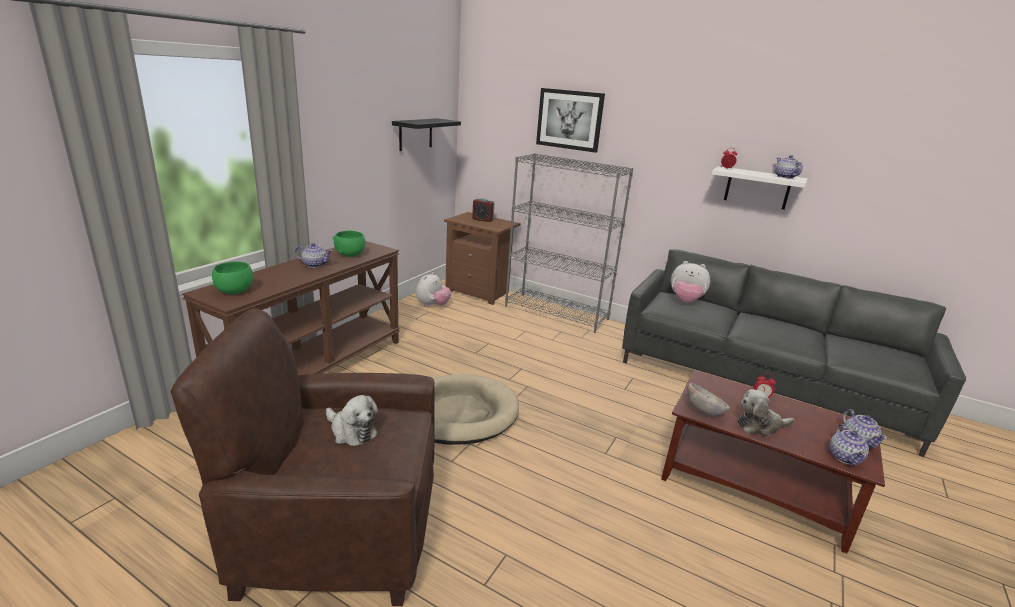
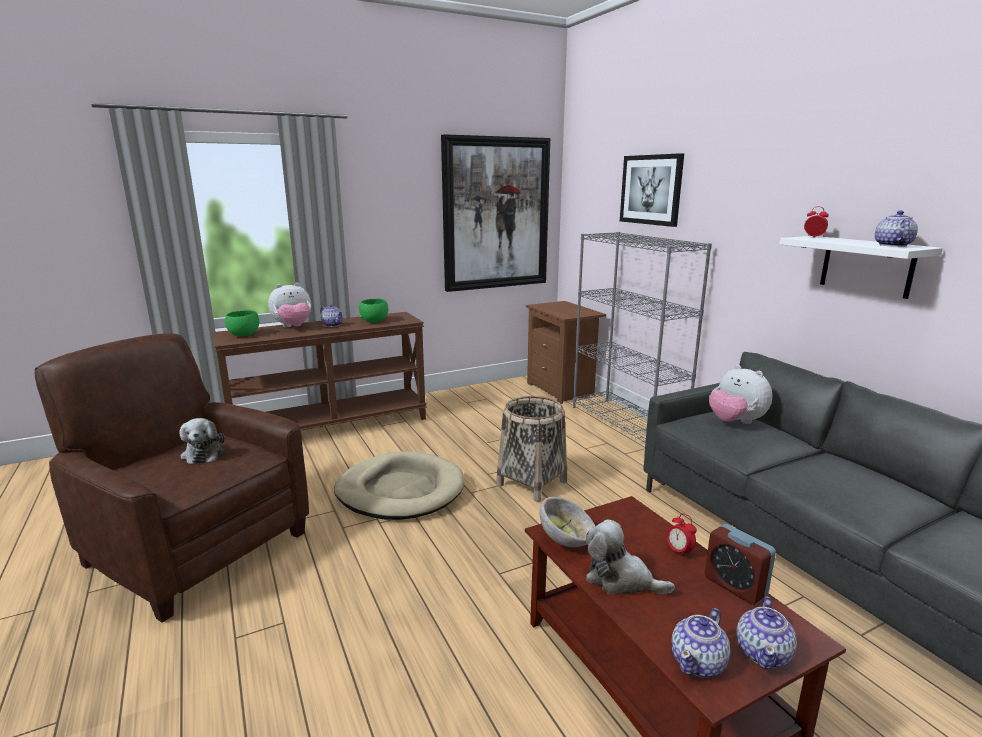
camera: 35 degrees right, 5 degrees down
black shelf [392,118,461,151] -> picture [441,134,550,292]
plush toy [416,272,451,307] -> plush toy moved to [268,283,311,327]
alarm clock [472,198,494,222] -> alarm clock moved to [705,524,776,605]
none -> basket [496,396,567,502]

